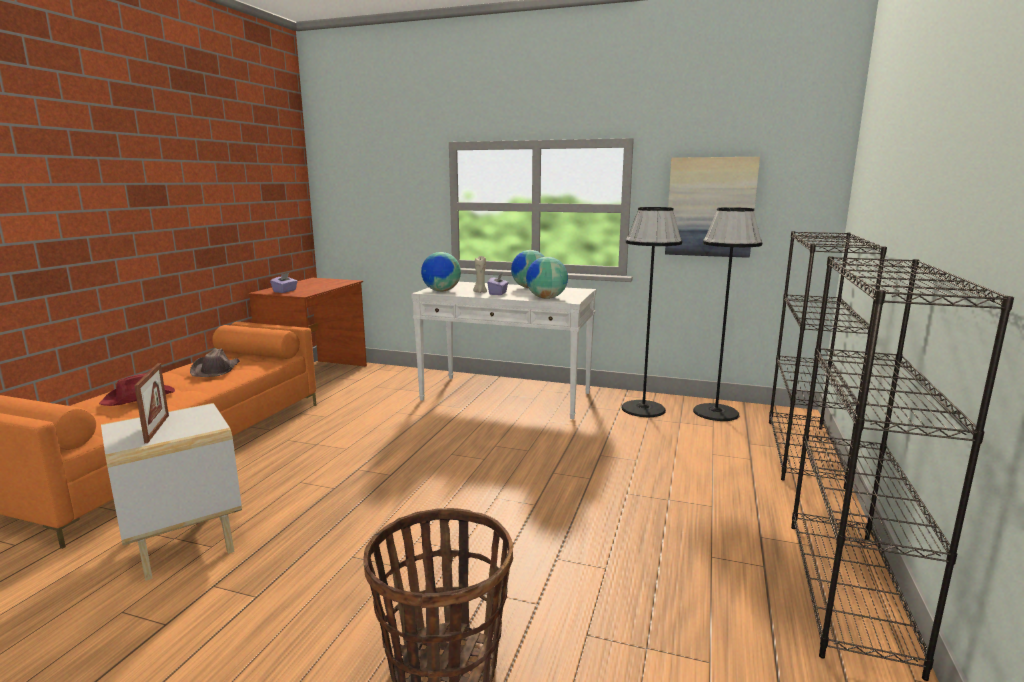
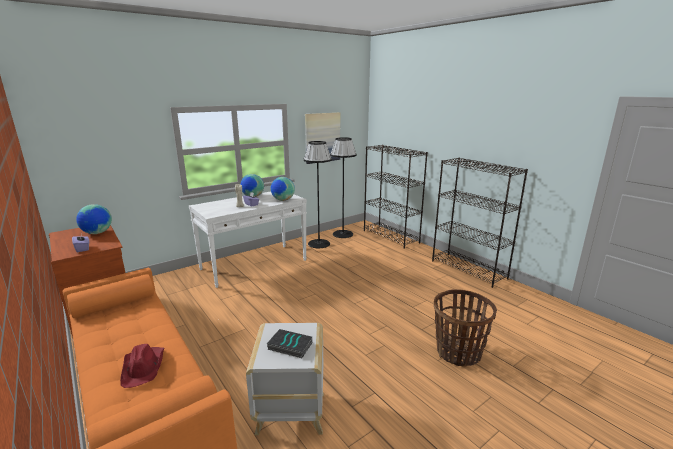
camera: 55 degrees left, 5 degrees up
picture frame [134,363,169,443] -> book [266,329,312,358]
brown hat [190,348,240,377] -> none
globe [421,252,461,292] -> globe moved to [76,204,112,234]

